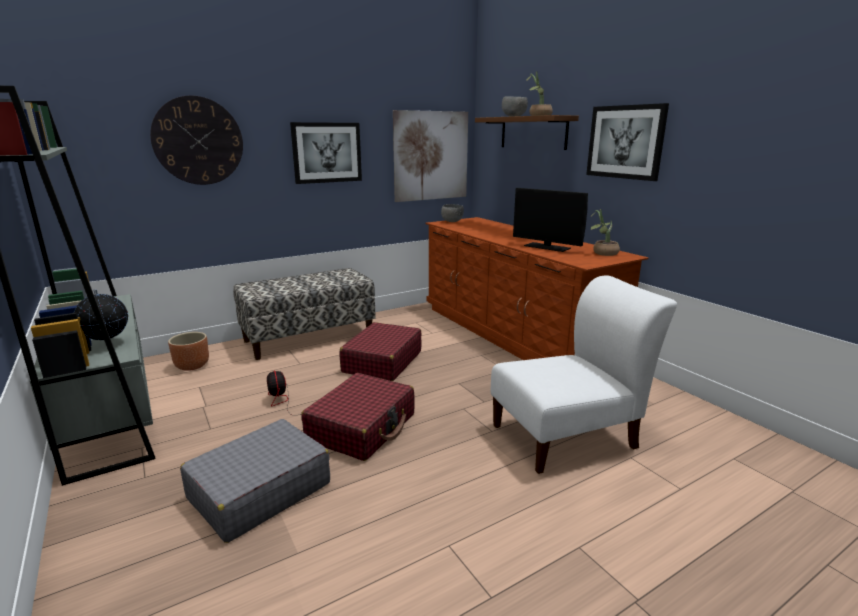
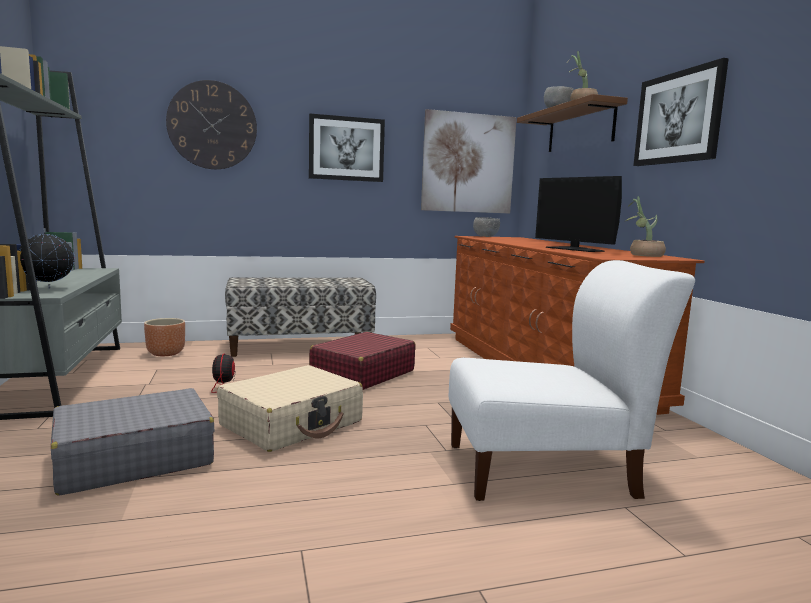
camera: 15 degrees right, 10 degrees down
red suitcase [301,373,414,461] -> beige suitcase [217,365,363,452]

